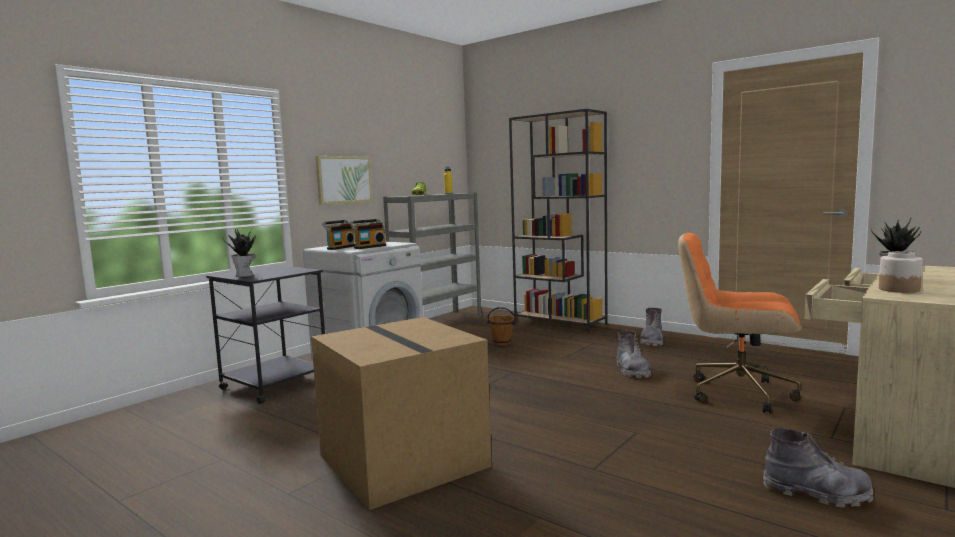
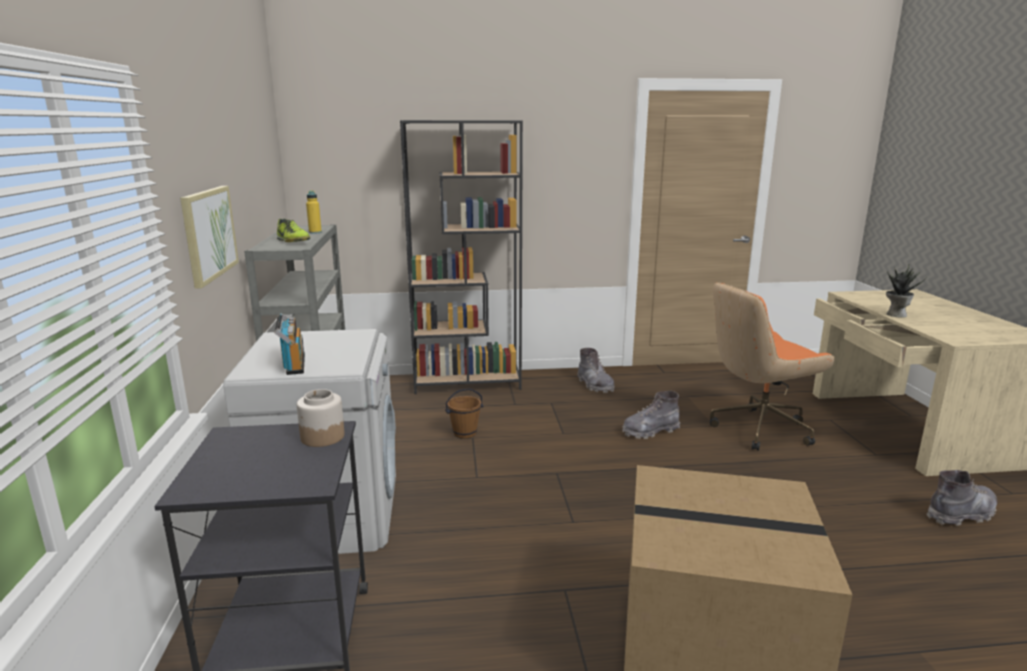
camera: 45 degrees left, 10 degrees up
potted plant [223,229,256,277] -> none
radio [350,219,386,249] -> none
grey boot [617,331,651,378] -> grey boot turned 120 degrees clockwise [622,391,680,439]
jar [879,251,923,293] -> jar moved to [297,389,345,447]

